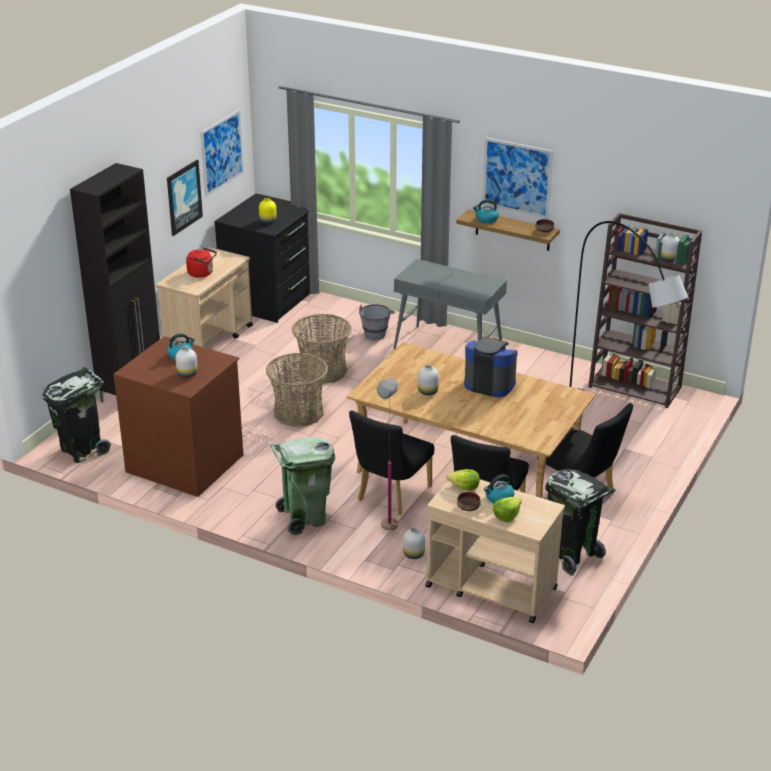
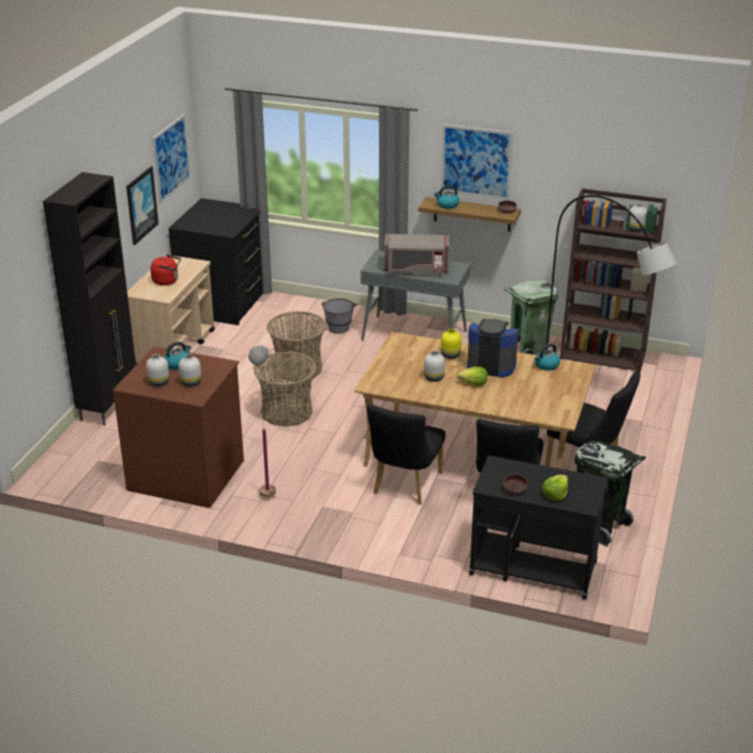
camera: 10 degrees left, 0 degrees up
black trash can [43,367,111,463] -> none
yellow vase [259,198,277,224] -> yellow vase moved to [441,329,462,359]
green trash can [270,437,335,535] -> green trash can moved to [504,280,558,355]
grey floor lamp [377,379,399,531] -> grey floor lamp moved to [248,343,276,497]
white vase [403,528,425,559] -> white vase moved to [146,354,169,387]
beige cart [425,479,565,623] -> black cart [469,456,608,599]
lettuce [447,469,480,491] -> lettuce moved to [457,367,488,386]
kettle [484,474,514,503] -> kettle moved to [535,343,560,371]
none -> grey microwave [384,234,449,274]

